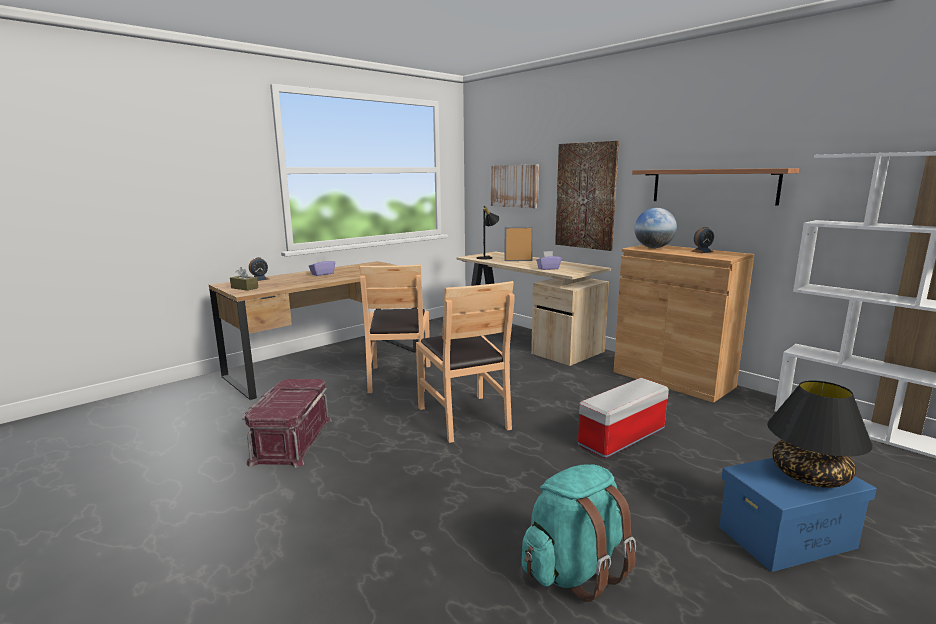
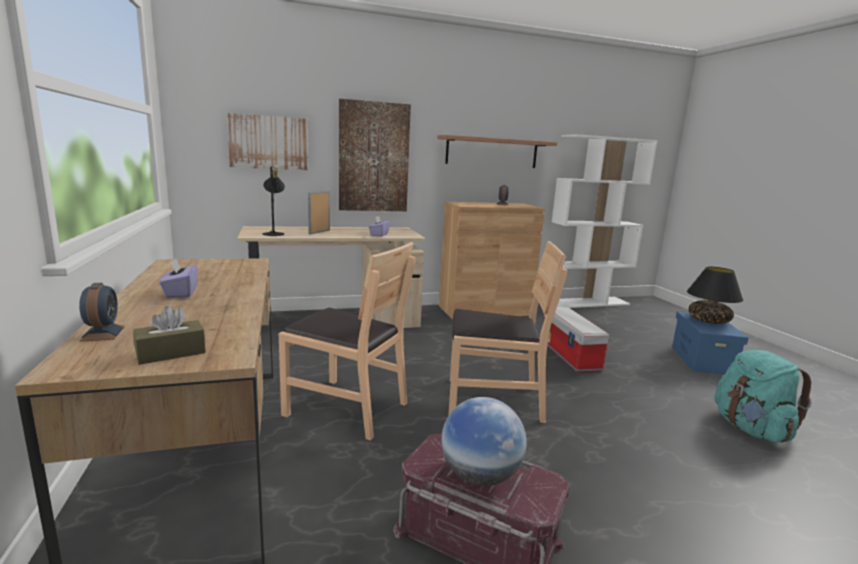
camera: 65 degrees left, 0 degrees up
globe [634,208,677,248] -> globe moved to [442,397,527,486]

